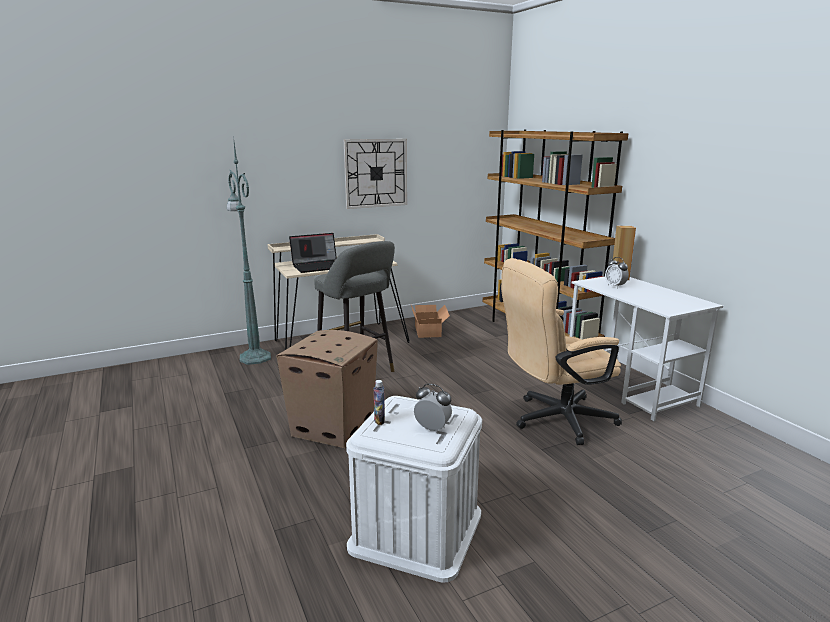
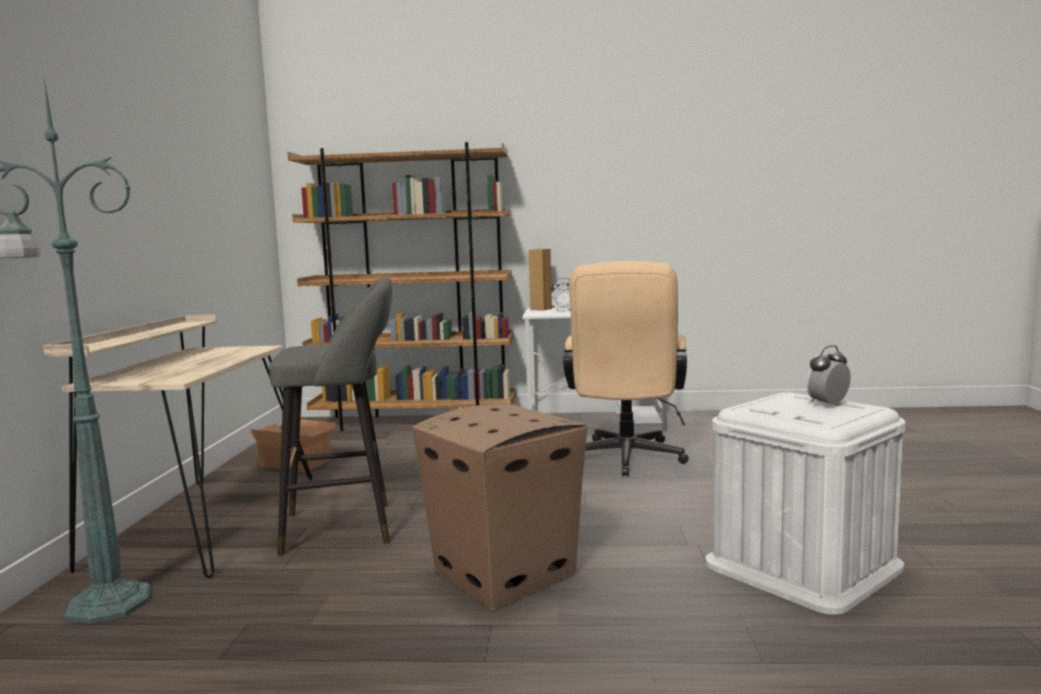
camera: 60 degrees left, 10 degrees down
laptop [289,233,337,273] -> none
wall clock [344,139,407,209] -> none
bottle [374,380,385,425] -> none

